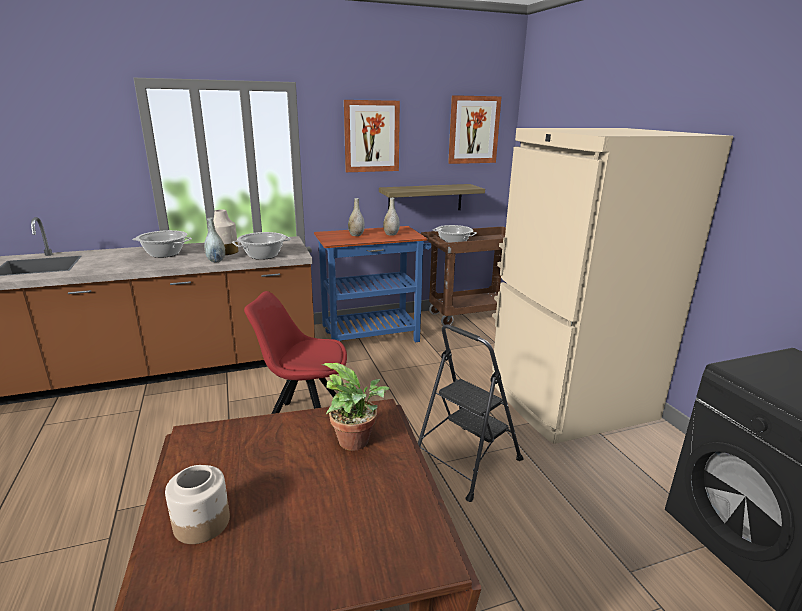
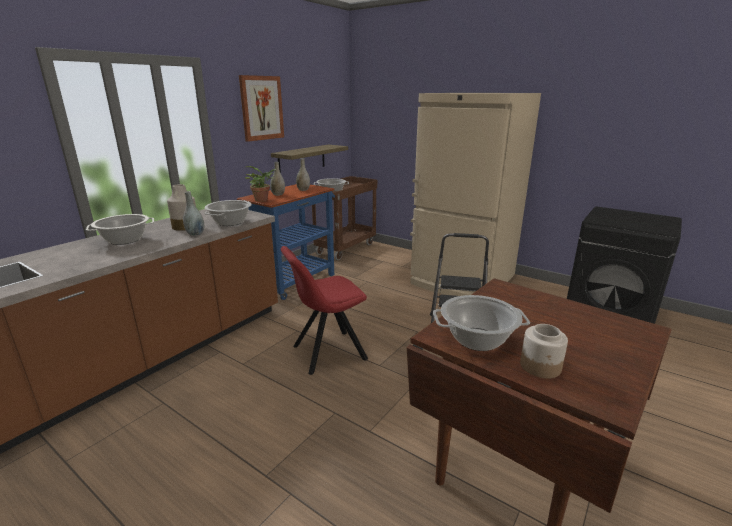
camera: 35 degrees left, 0 degrees up
potted plant [323,363,390,451] -> potted plant moved to [245,166,276,202]
picture [448,95,502,164] -> none
none -> cooking pot [433,295,530,351]

